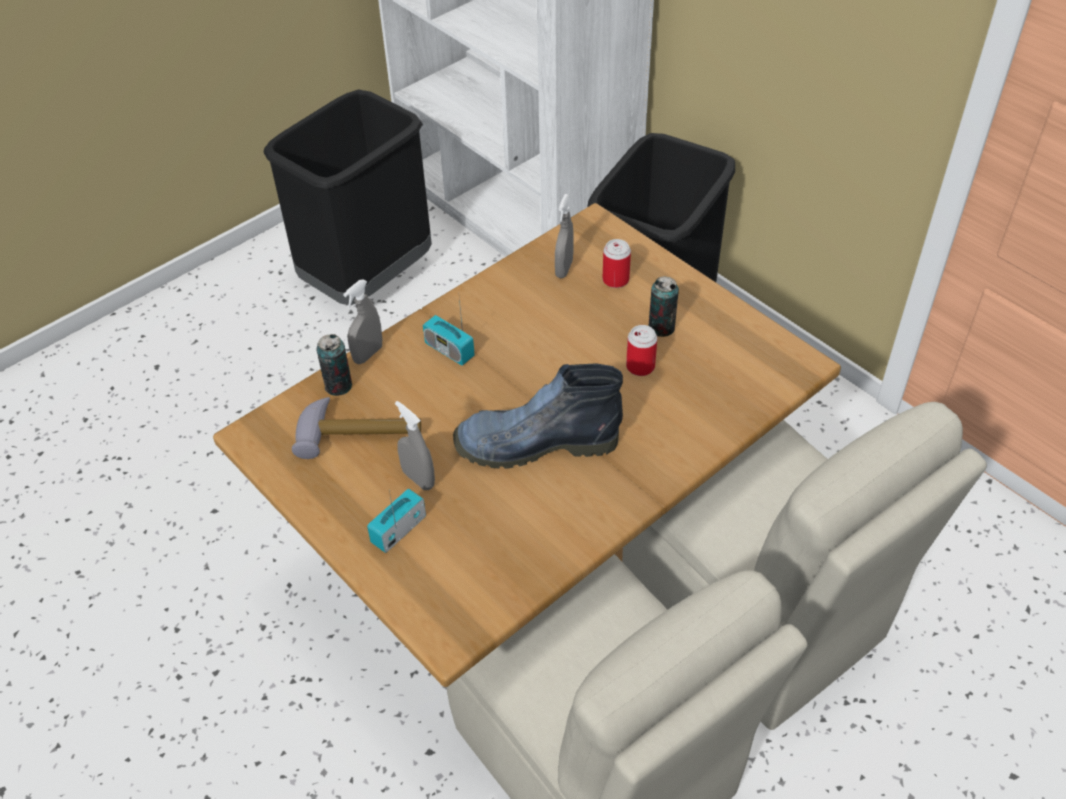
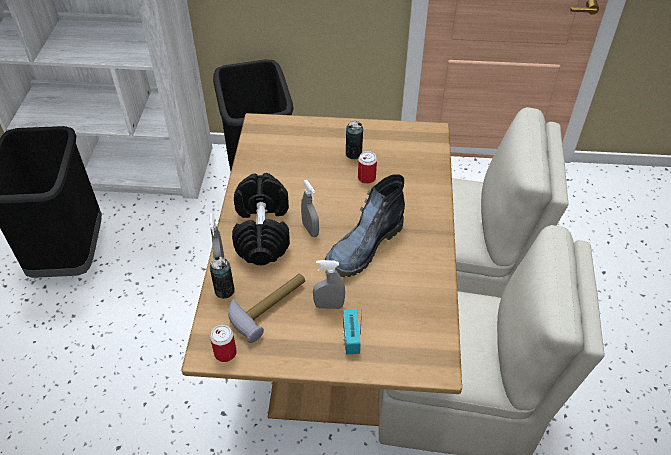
camera: 45 degrees left, 0 degrees up
radio [423,299,475,366] -> black dumbbell [232,173,290,265]
grey spray bottle [555,194,574,278] -> grey spray bottle moved to [301,180,319,237]
can [603,239,631,288] -> can moved to [210,325,237,362]

